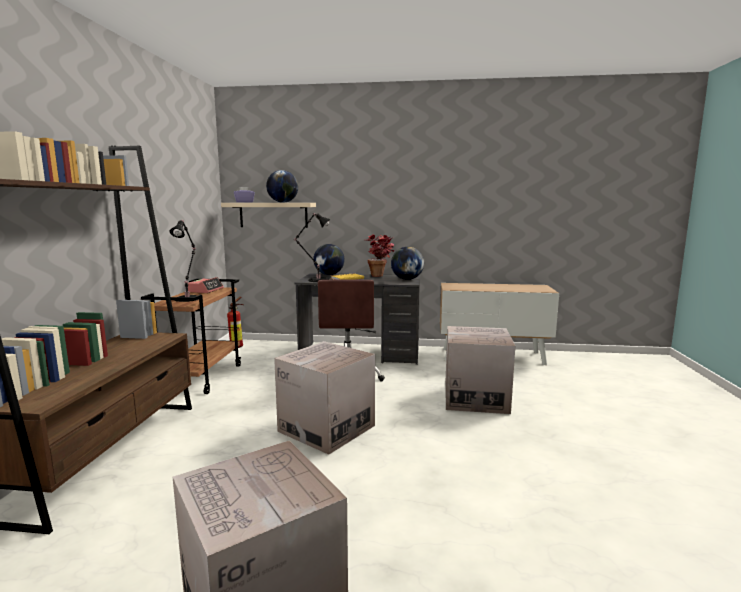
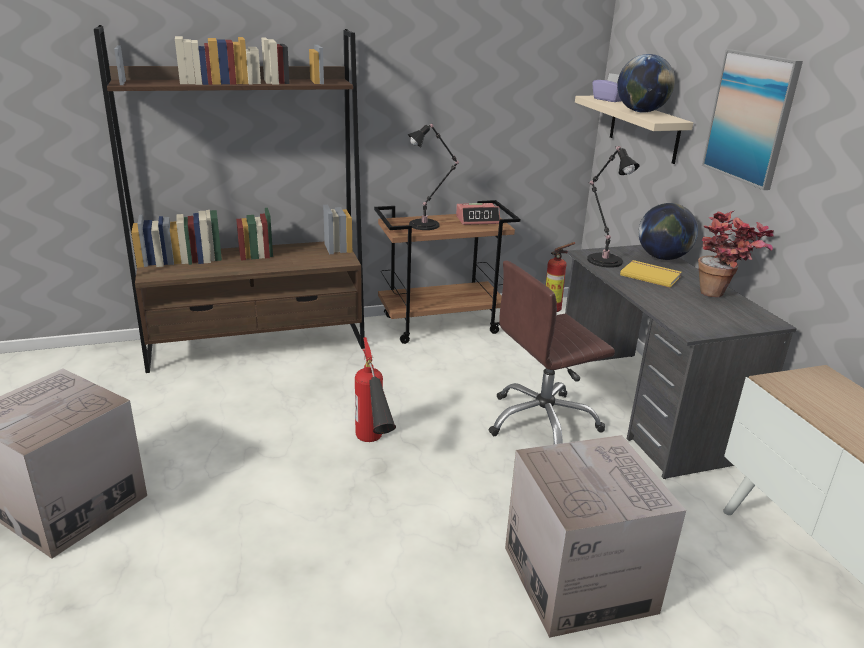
camera: 65 degrees right, 15 degrees up
cardboard box [274,341,375,455] -> fire extinguisher [355,337,396,442]
globe [391,247,424,280] -> none
none -> picture [702,49,803,190]

